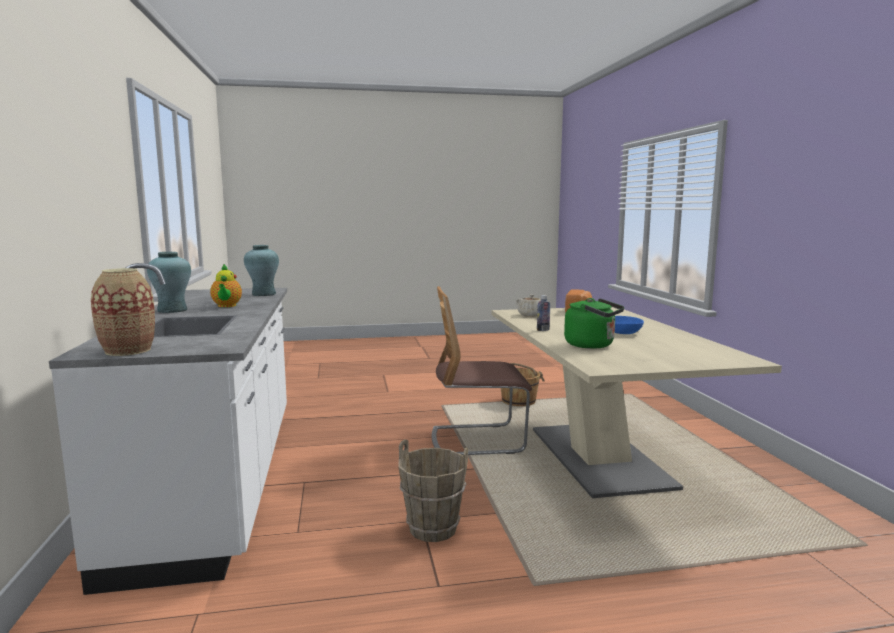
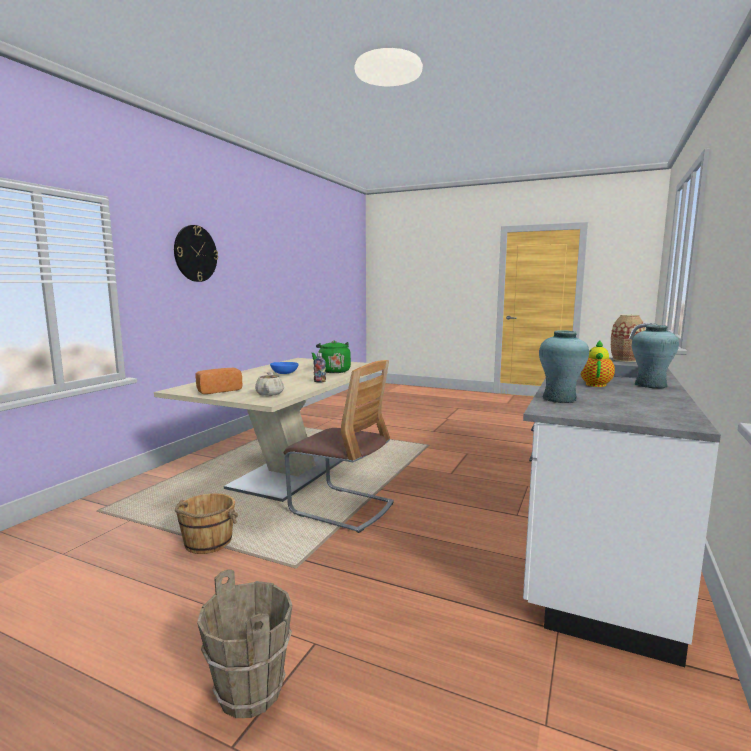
camera: 145 degrees left, 0 degrees up
brown bucket [398,439,468,542] -> brown bucket moved to [197,569,292,718]
none -> wall clock [174,225,218,282]

